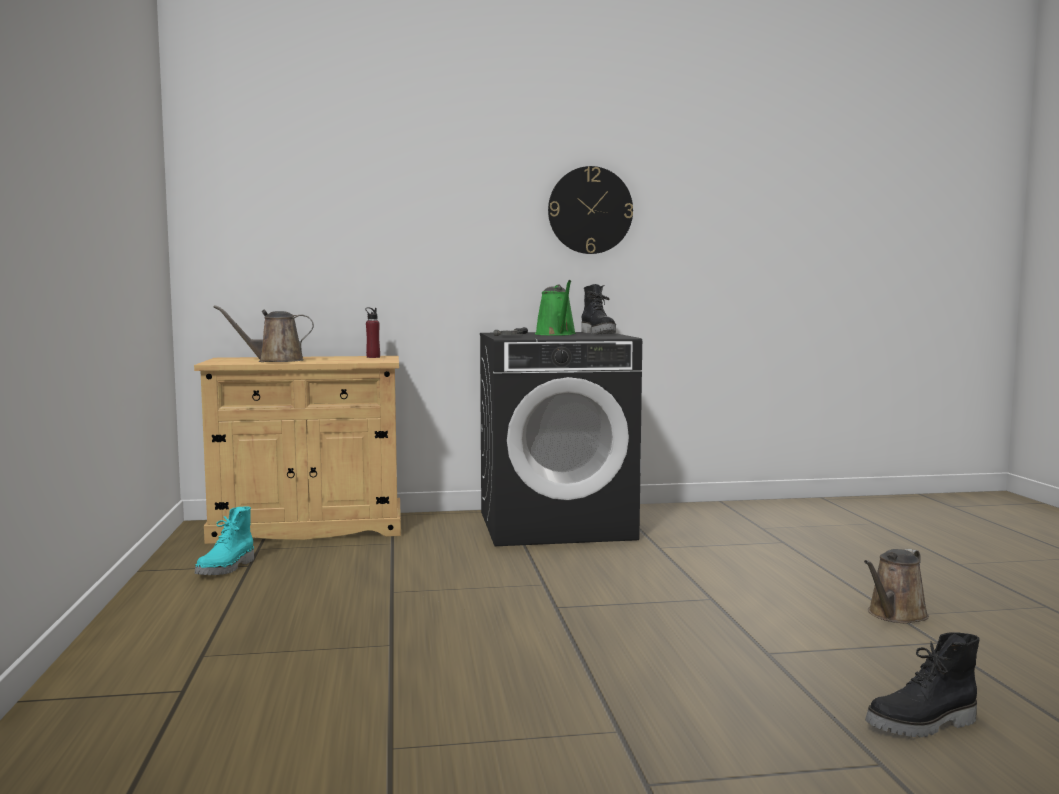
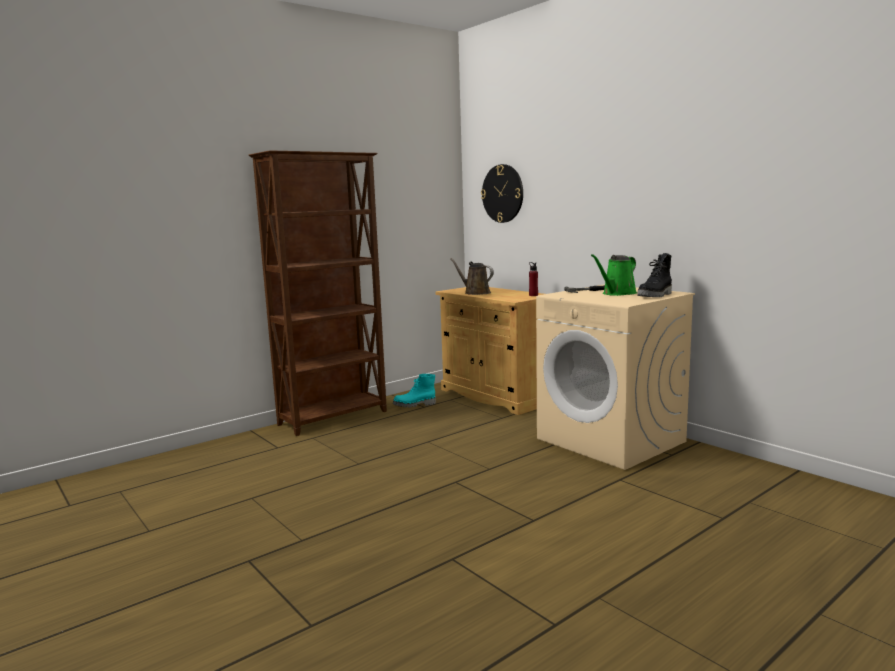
camera: 60 degrees right, 5 degrees up
black washing machine [480,332,642,546] -> beige washing machine [536,284,695,470]
wall clock [548,166,633,254] -> wall clock moved to [481,164,523,223]
brown watering can [864,549,929,623] -> none
black boot [865,632,980,737] -> none
none -> brown bookcase [249,150,387,436]

